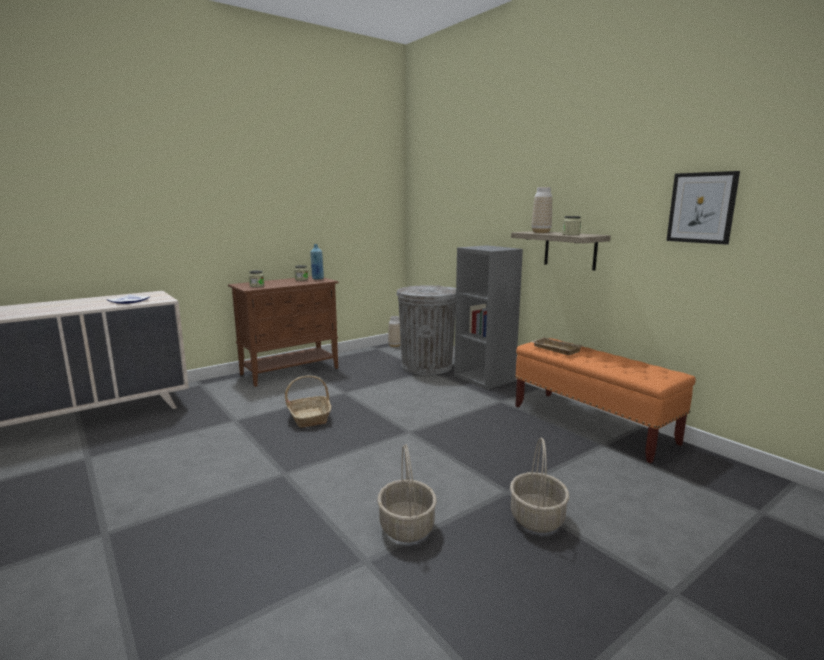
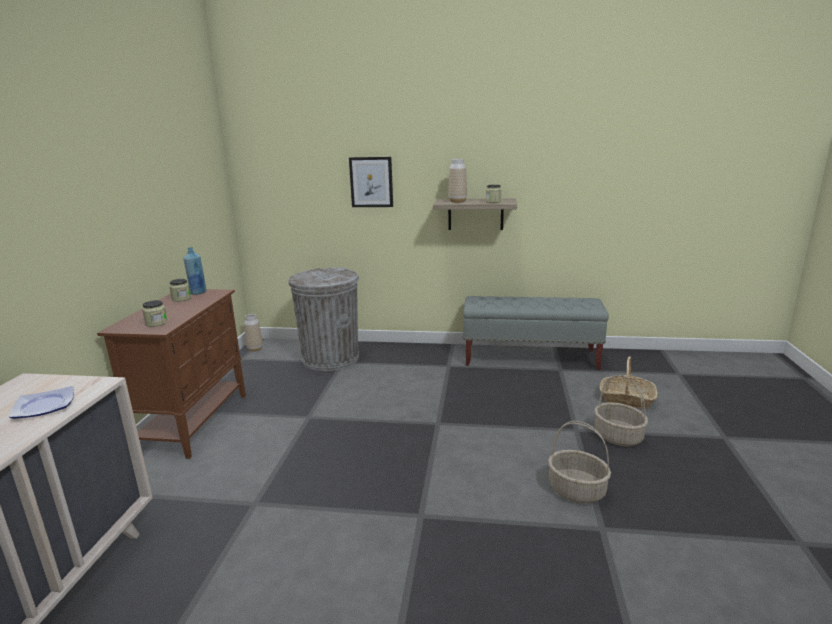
camera: 45 degrees left, 5 degrees up
basket [285,376,331,428] -> basket moved to [600,356,657,409]
grey bookcase [454,245,523,390] -> none
orange bench [515,338,696,463] -> grey bench [463,296,609,370]
beige tray [532,337,583,355] -> none
picture [666,171,740,245] -> picture moved to [349,157,393,207]

